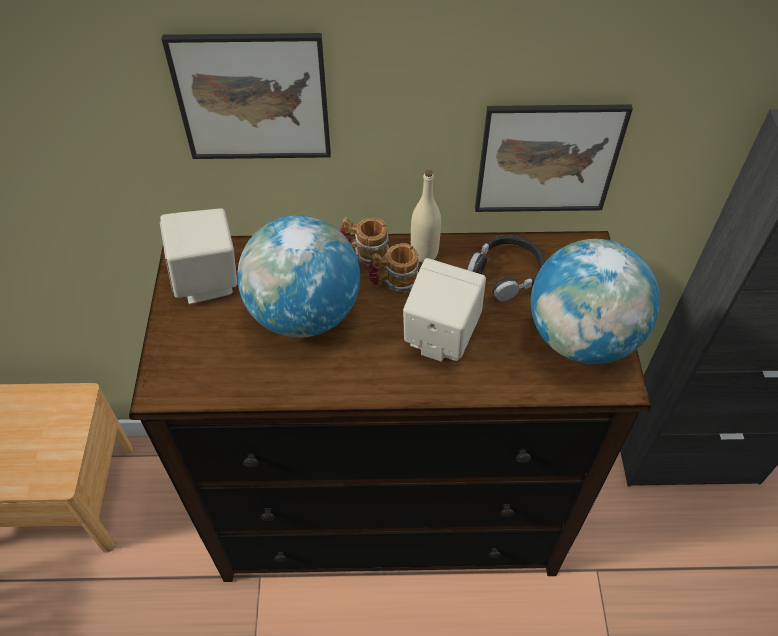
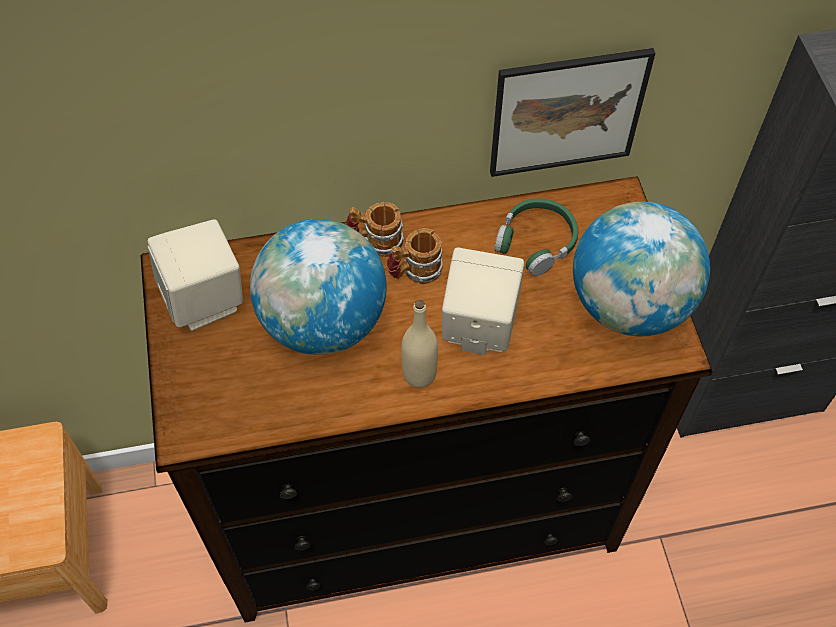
camera: 10 degrees left, 5 degrees up
picture [161,33,331,159] -> none
beige bottle [411,170,441,262] -> beige bottle moved to [401,300,438,388]
black headphones [467,235,545,301] -> green headphones [494,198,578,276]

